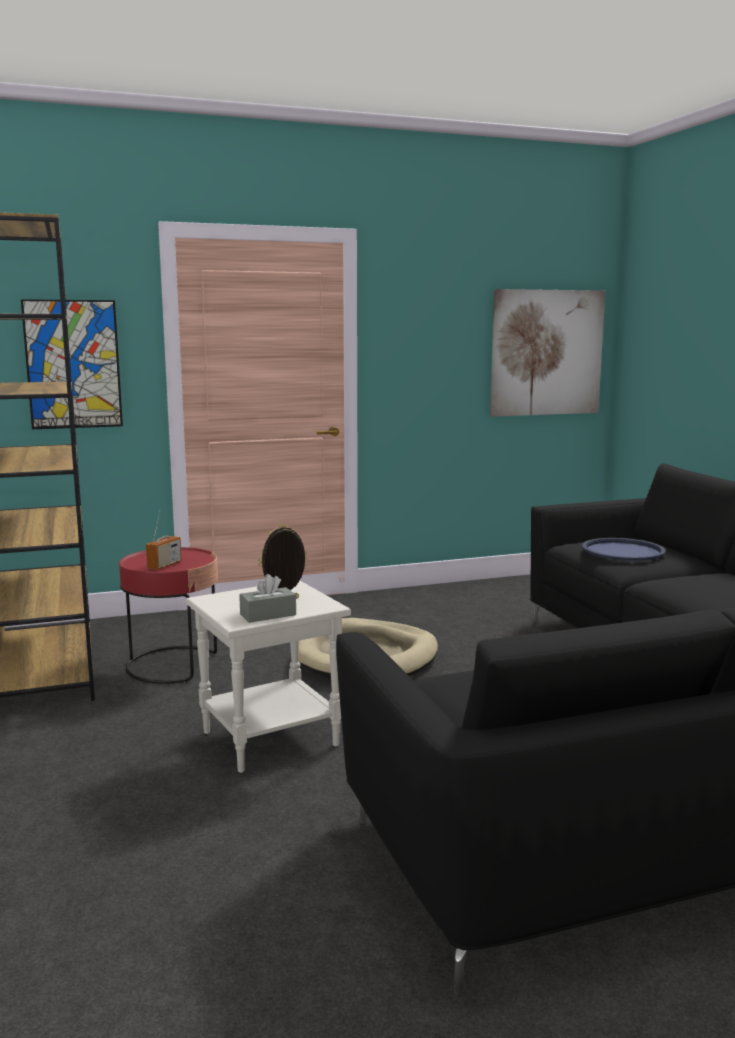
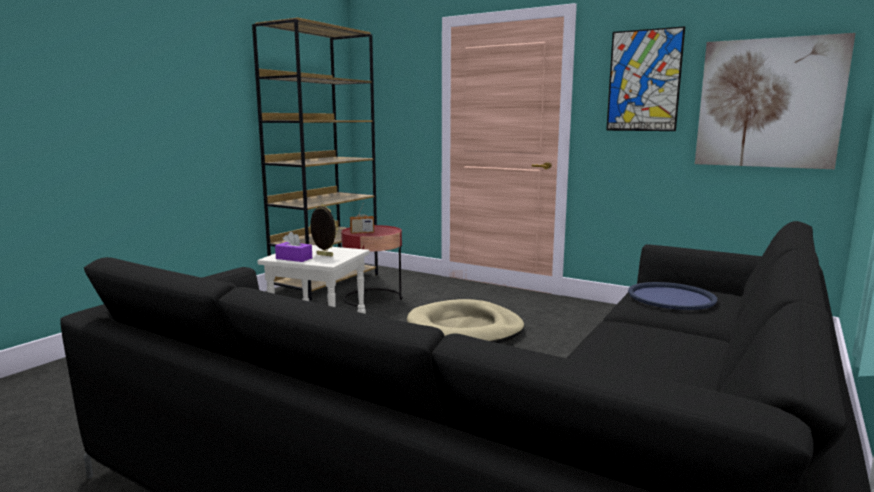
camera: 50 degrees right, 0 degrees up
picture [21,299,123,429] -> picture moved to [606,26,685,131]
grey tissue box [239,574,296,623] -> purple tissue box [275,232,312,262]

